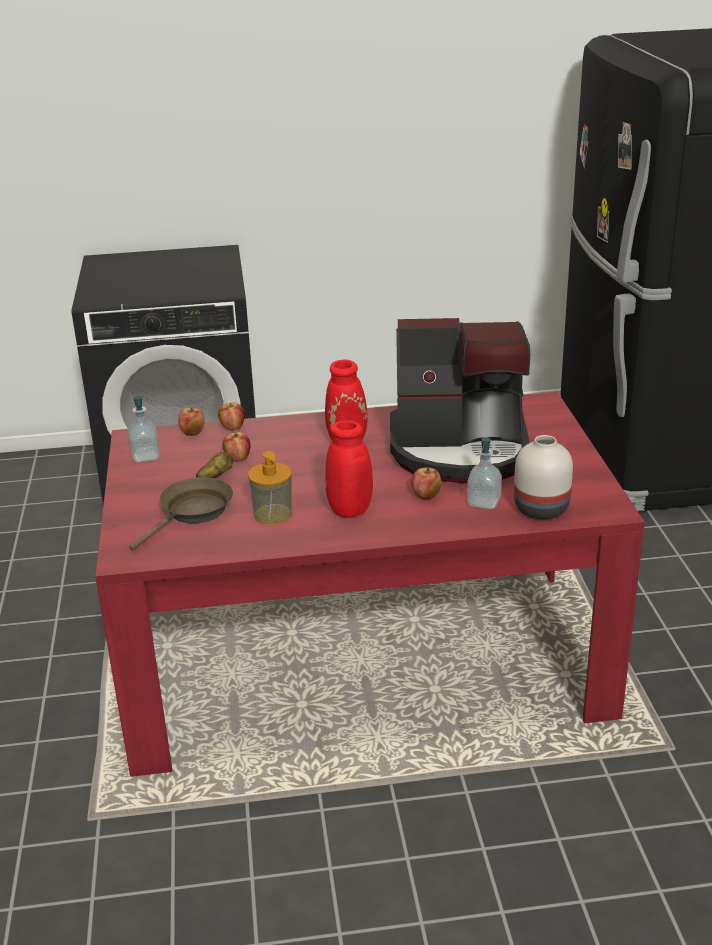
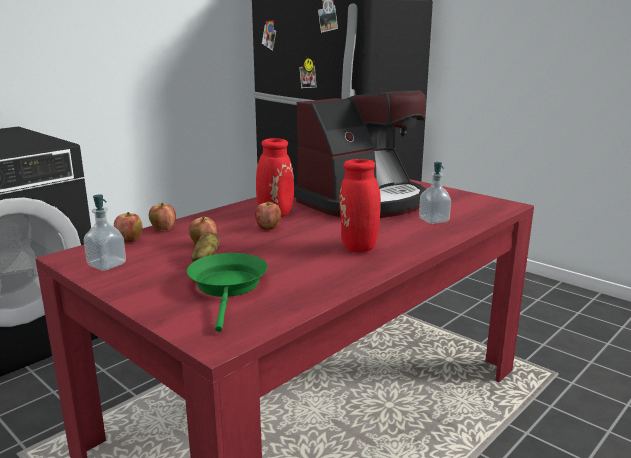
camera: 40 degrees left, 10 degrees down
brown frying pan [129,477,233,550] -> green frying pan [187,253,268,332]
soap dispenser [248,451,292,525] -> none
apple [411,467,441,499] -> apple moved to [255,201,281,230]
white vase [514,435,573,519] -> none

